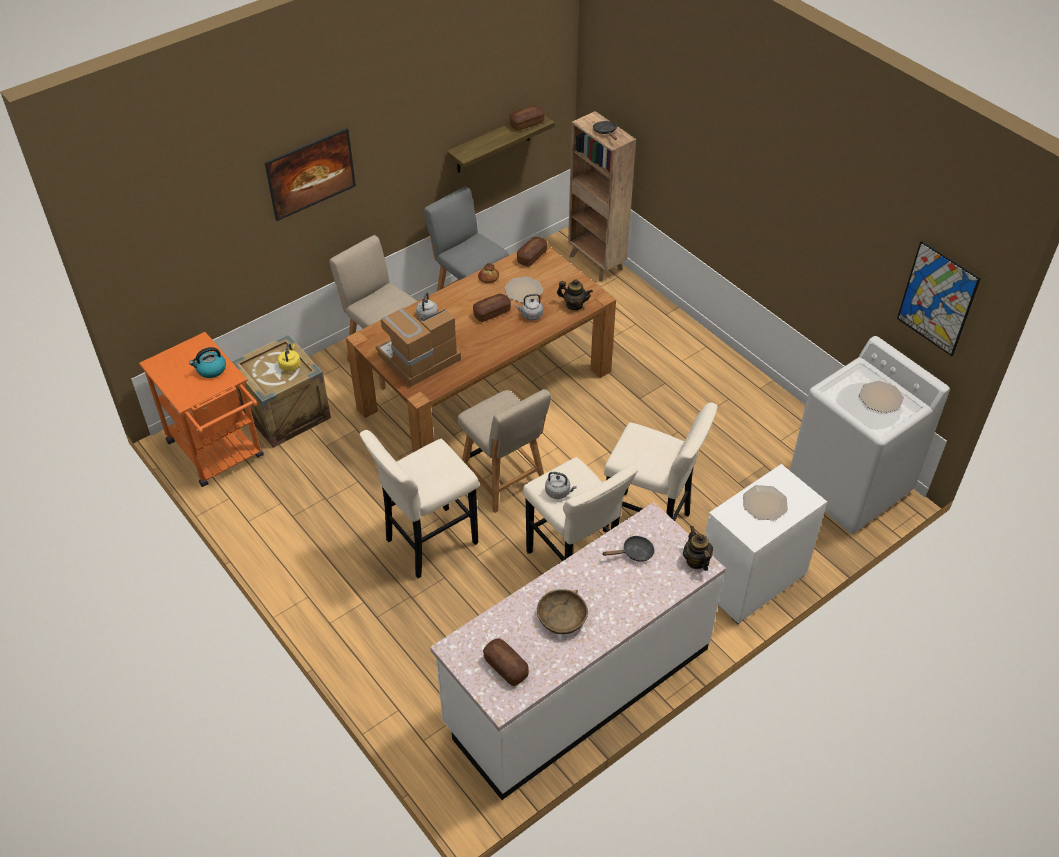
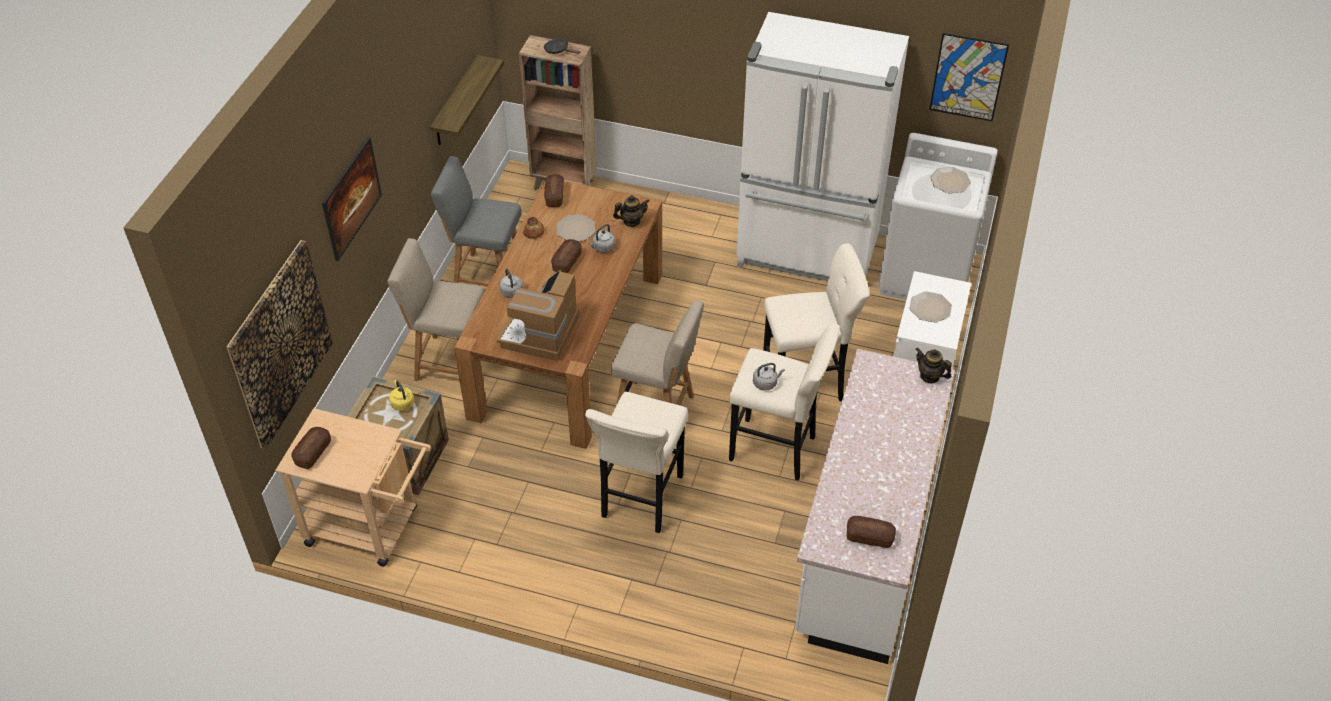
camera: 35 degrees left, 0 degrees up
orange cart [139,332,264,487] -> beige cart [275,408,431,567]
kettle [189,347,226,378] -> none
bread [509,106,545,131] -> bread moved to [292,427,331,469]
brown bowl [537,589,588,634] -> none
black frying pan [603,536,655,562] -> none
none -> picture [227,240,333,449]
none -> white fridge [736,12,909,281]

